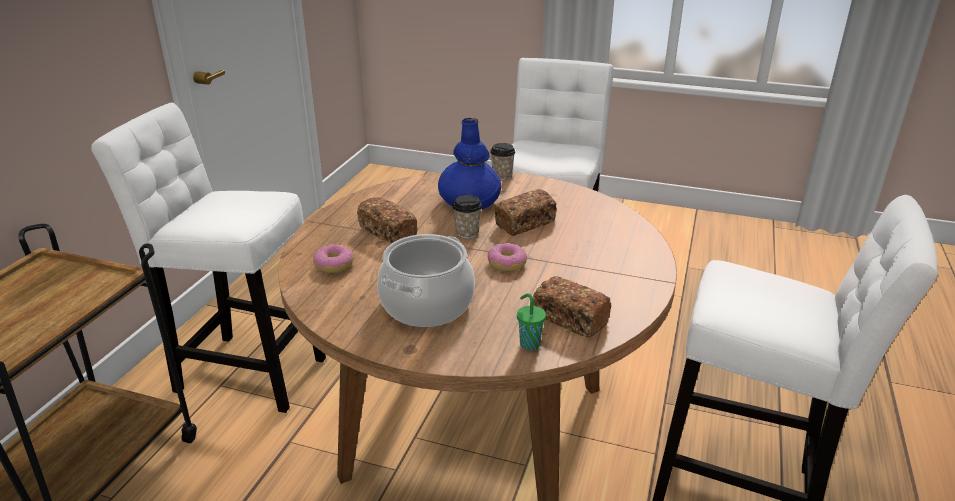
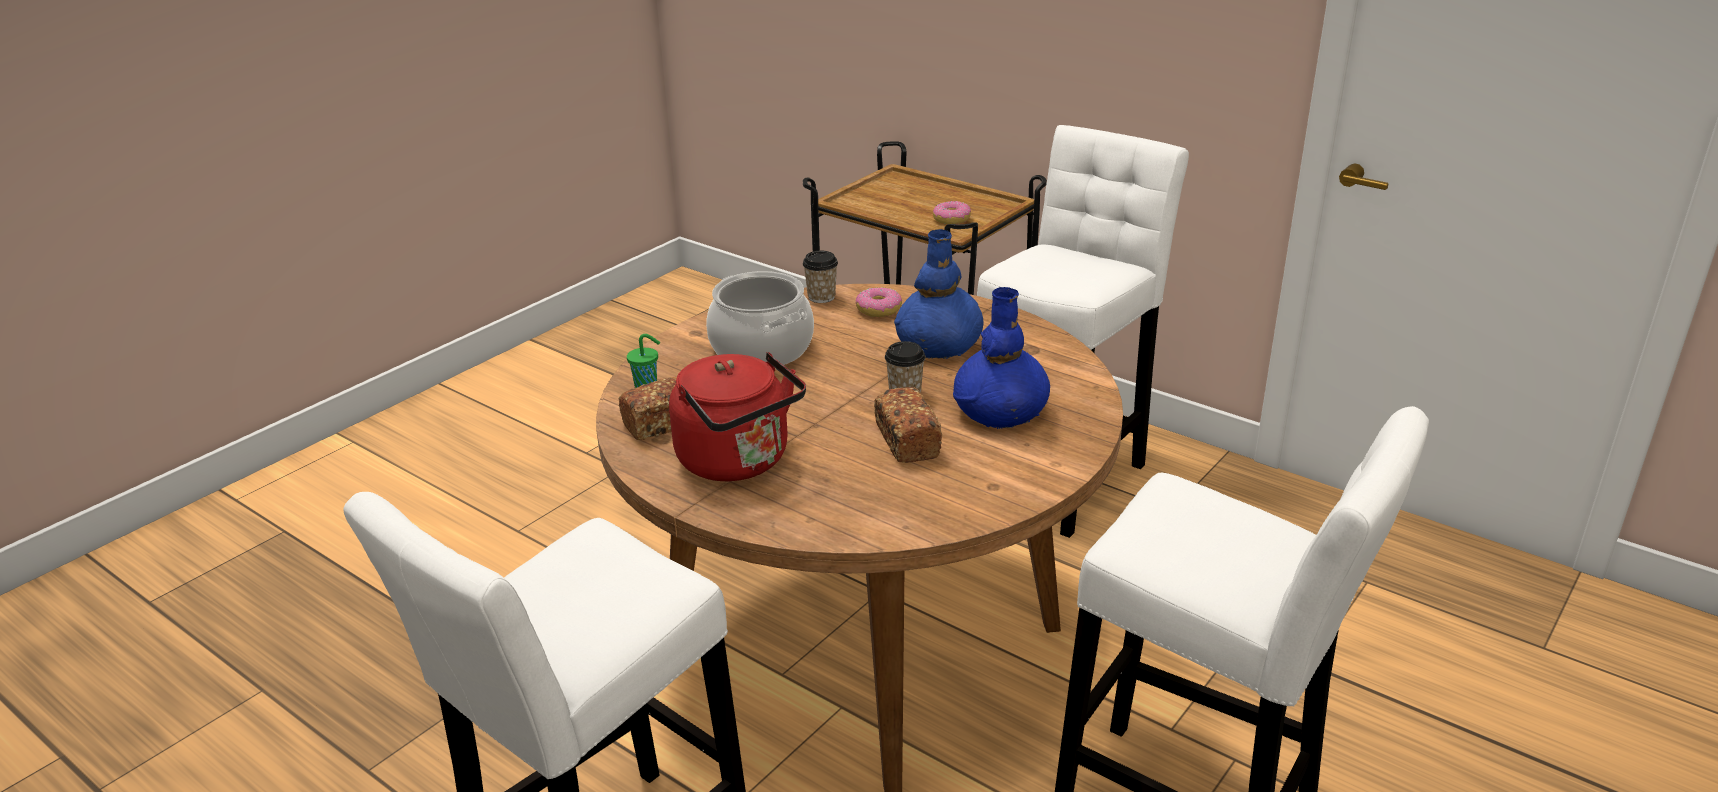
camera: 110 degrees right, 0 degrees up
bread [357,197,418,243] -> blue vase [894,229,983,359]
donut [488,243,527,271] -> donut moved to [933,201,971,224]
cup [490,143,515,180] -> cup moved to [803,251,838,303]
none -> red kettle [669,352,806,481]

